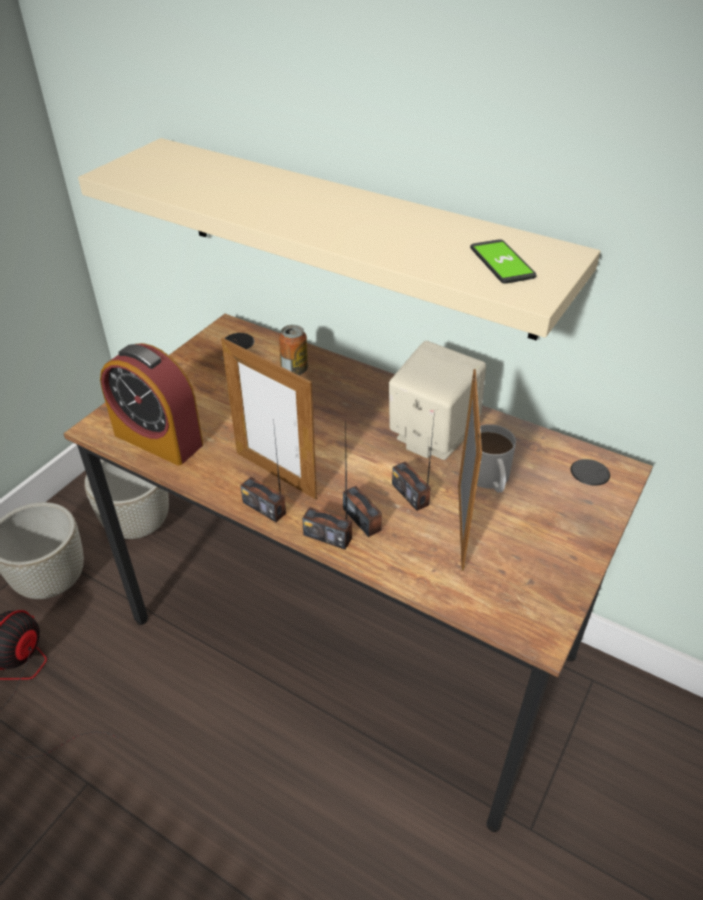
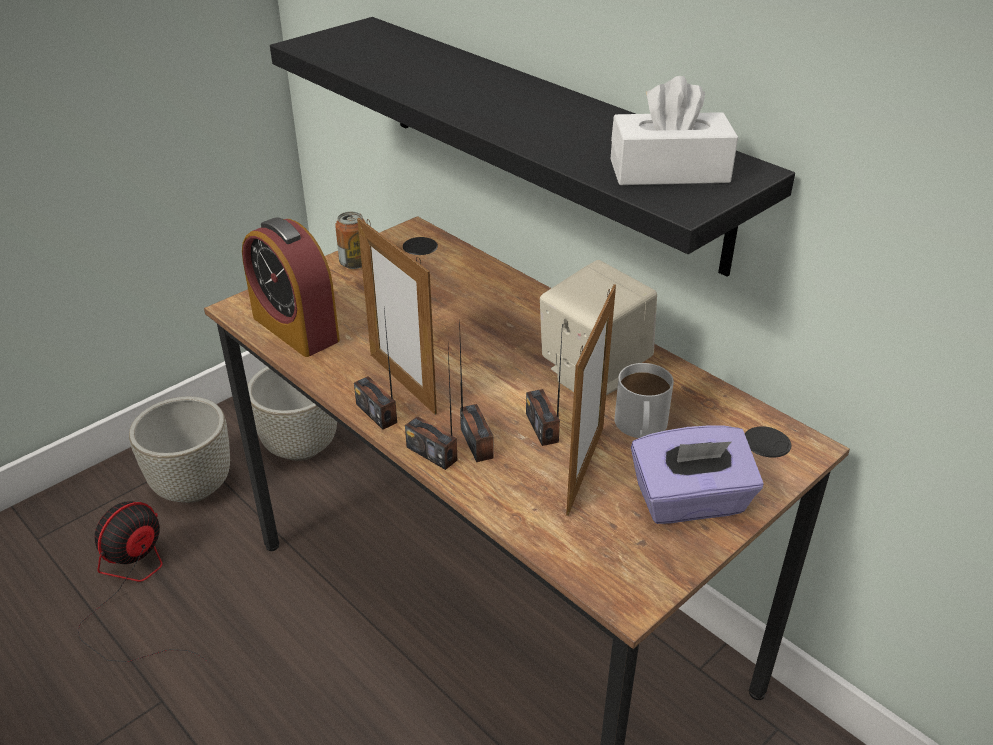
camera: 15 degrees right, 5 degrees down
beige shelf [78,138,601,340] -> black shelf [270,17,795,277]
can [279,325,308,375] -> can moved to [335,212,366,269]
phone [470,239,537,284] -> white tissue box [611,76,738,185]
none -> purple tissue box [631,425,763,524]

